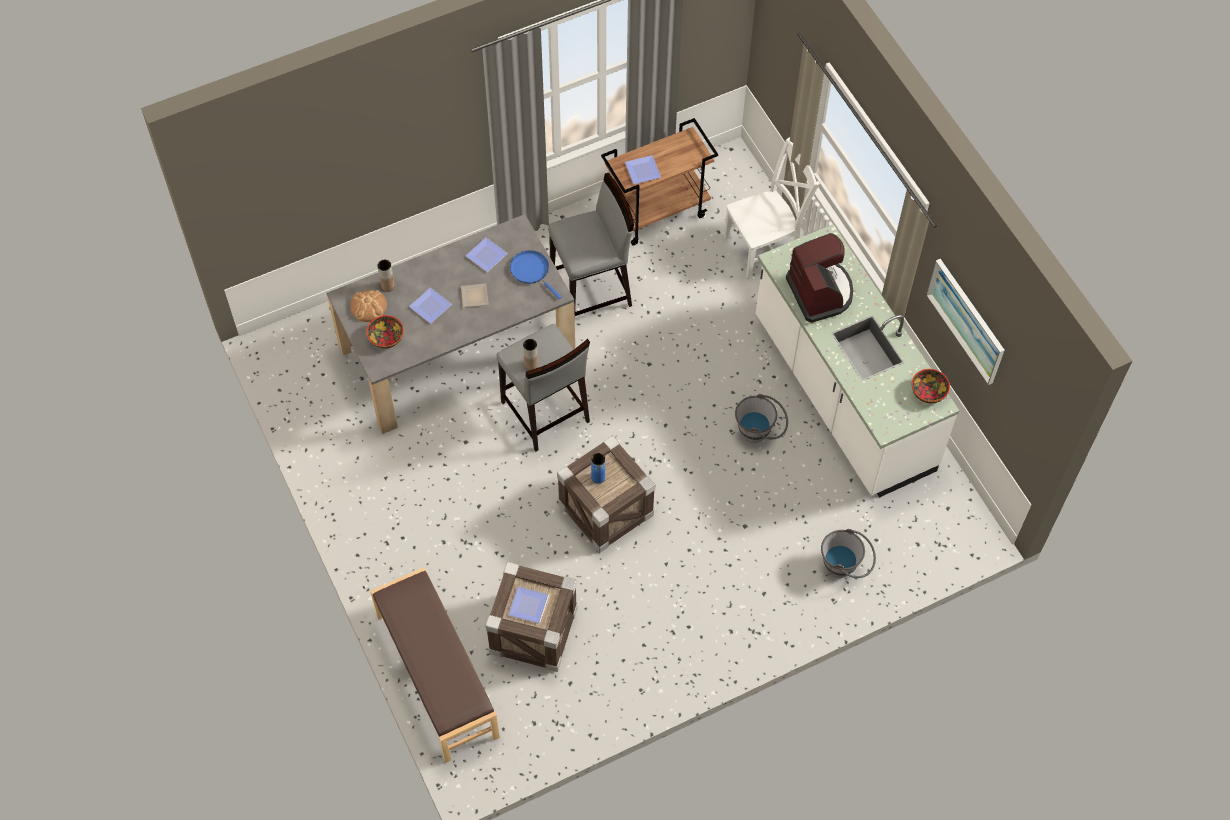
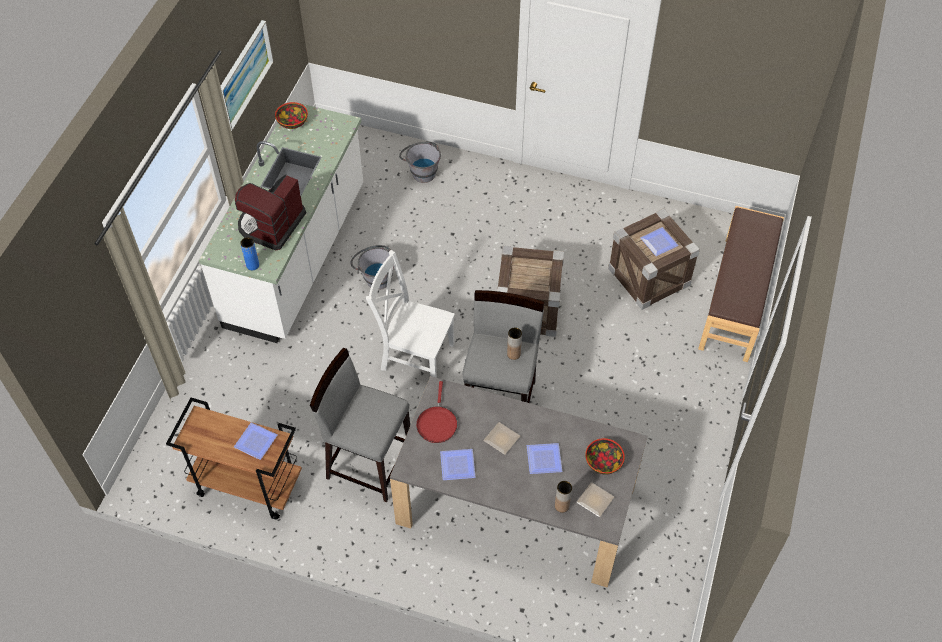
camera: 135 degrees left, 5 degrees down
bread [350,290,387,322] -> plate [577,482,614,517]
blue frying pan [510,250,561,299] -> red frying pan [416,381,457,443]
blue vase [591,453,605,484] -> blue vase moved to [240,237,259,270]
white chair [724,137,820,278] -> white chair moved to [366,250,455,378]

